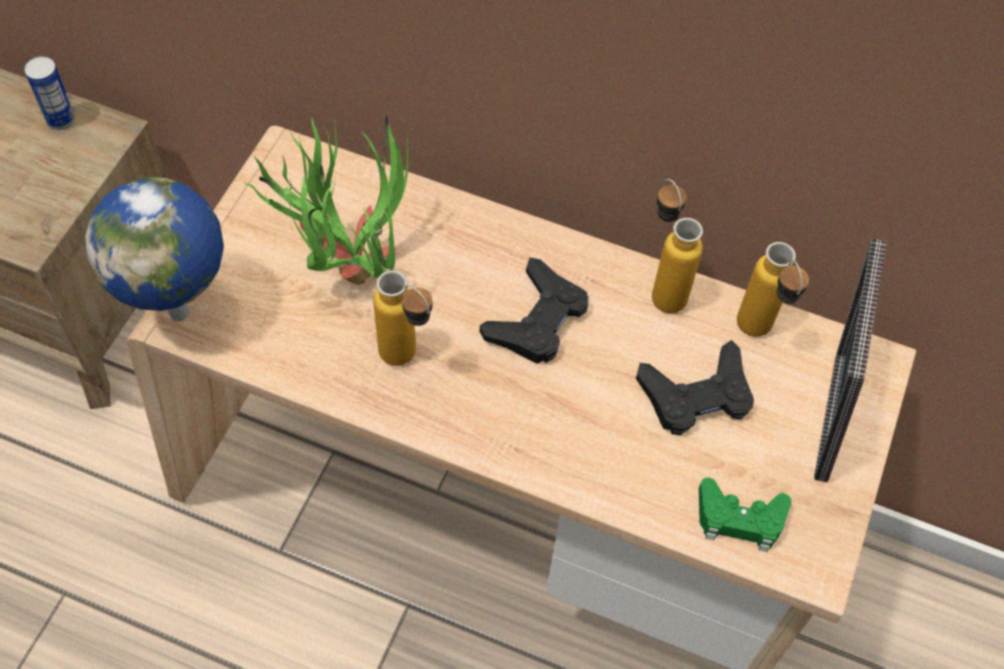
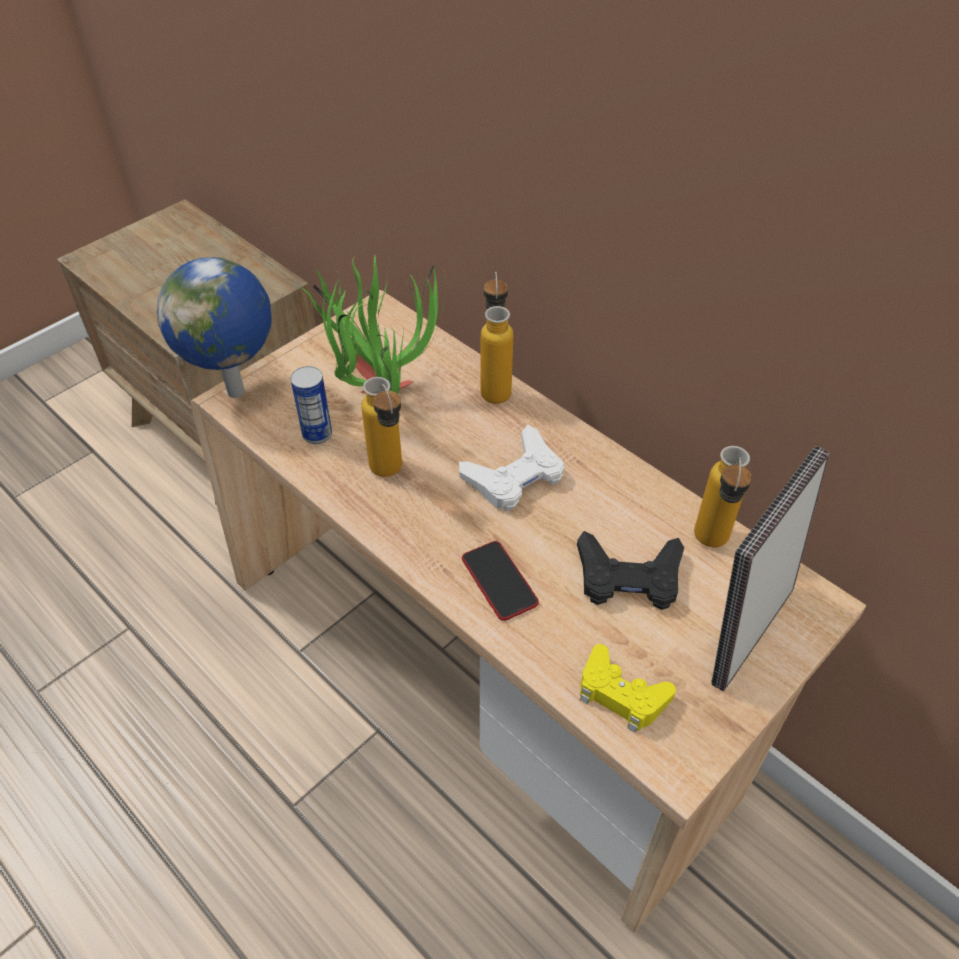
camera: 25 degrees right, 10 degrees down
can [24,56,75,130] -> can moved to [291,366,332,444]
black game controller [480,257,589,364] -> white game controller [459,425,565,511]
bottle [652,179,703,313] -> bottle moved to [481,272,513,404]
green game controller [699,478,792,552] -> yellow game controller [580,644,676,733]
none -> phone [462,541,539,621]

